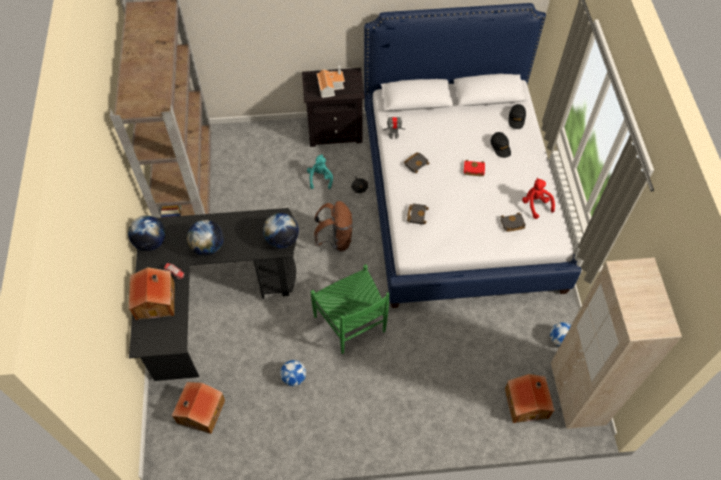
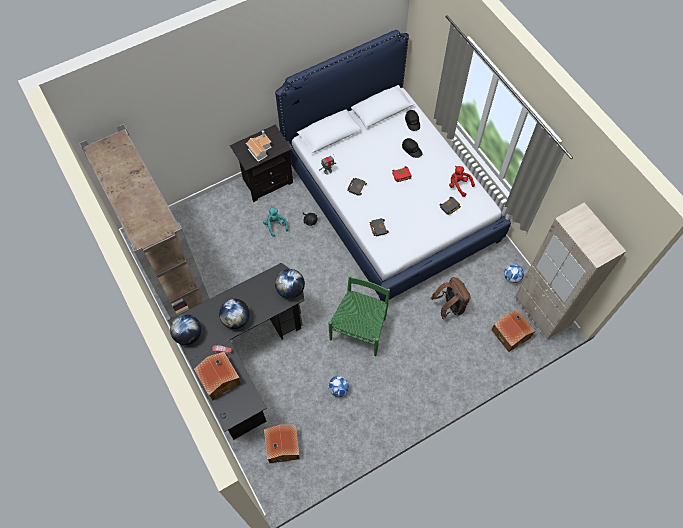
camera: 25 degrees left, 5 degrees up
green chair [311,264,389,354] -> green chair turned 105 degrees counterclockwise [329,275,390,356]
brown backpack [314,201,353,252] -> brown backpack moved to [431,277,471,320]

